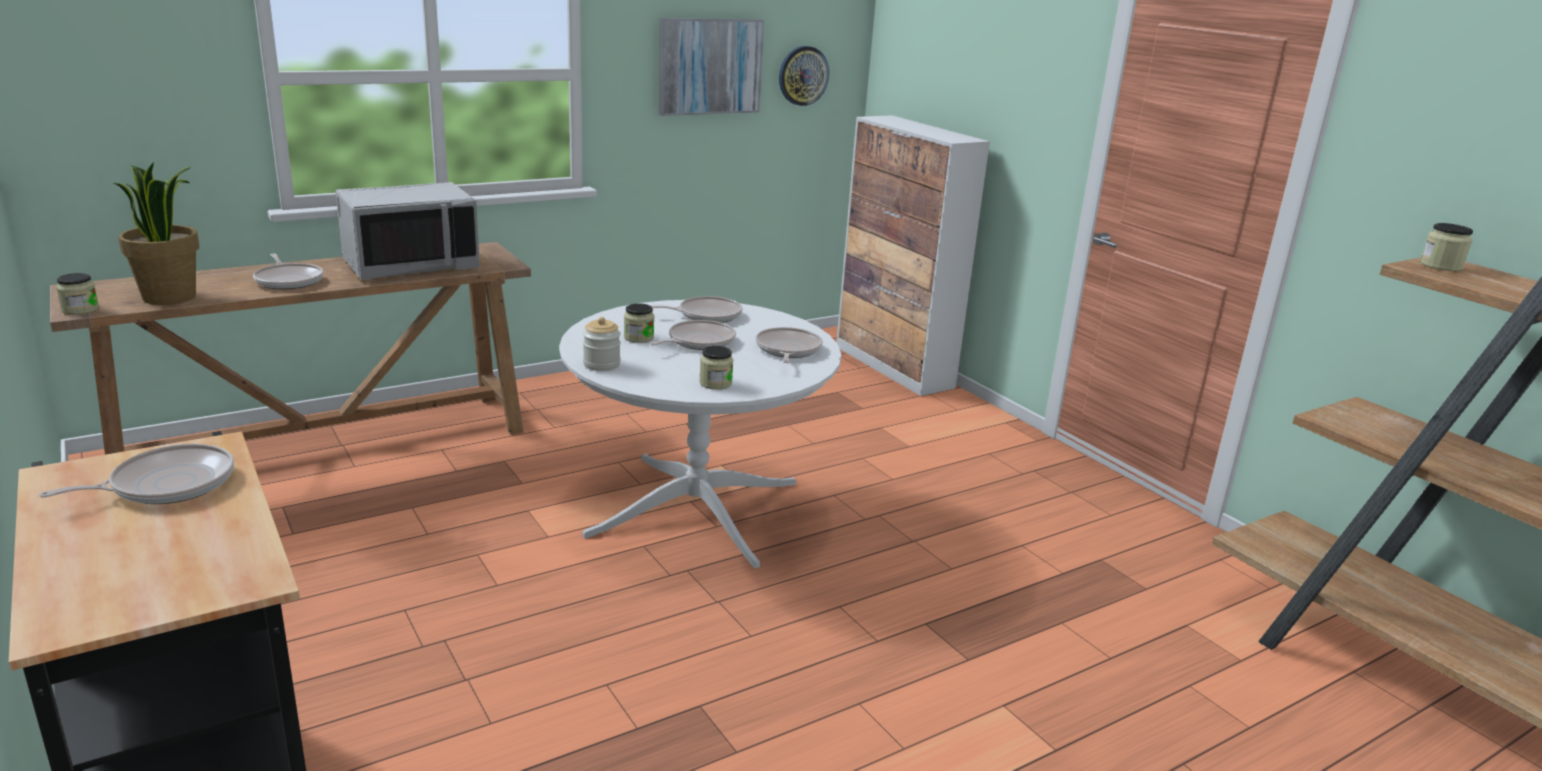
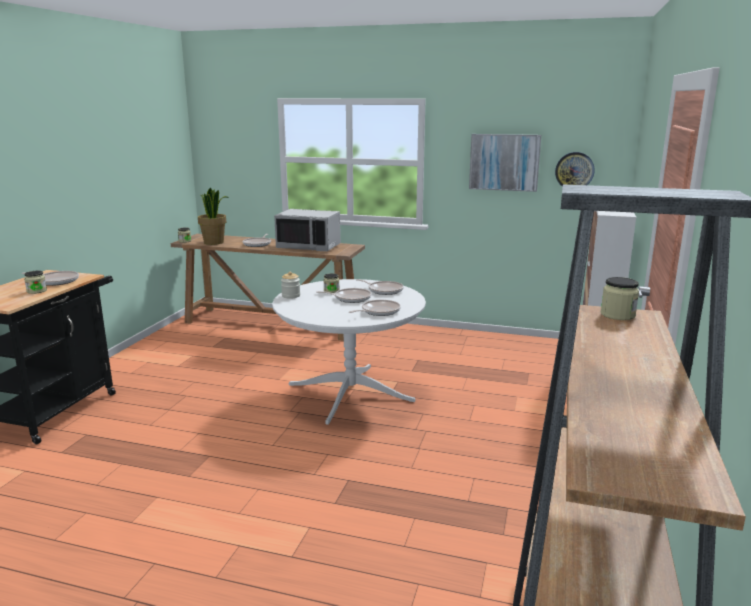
camera: 50 degrees right, 5 degrees down
jar [699,346,733,390] -> jar moved to [24,271,47,294]

